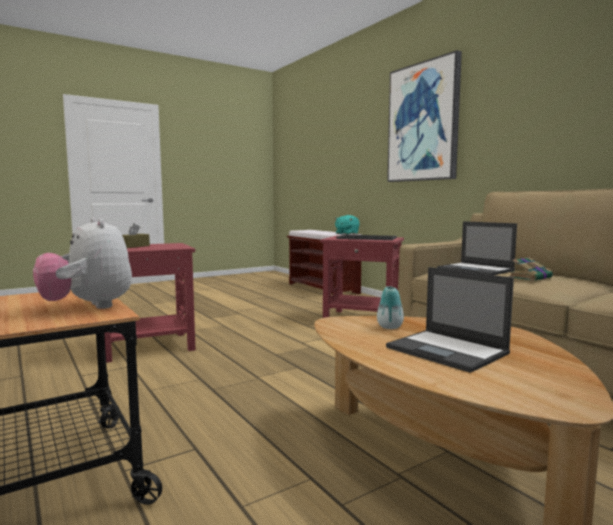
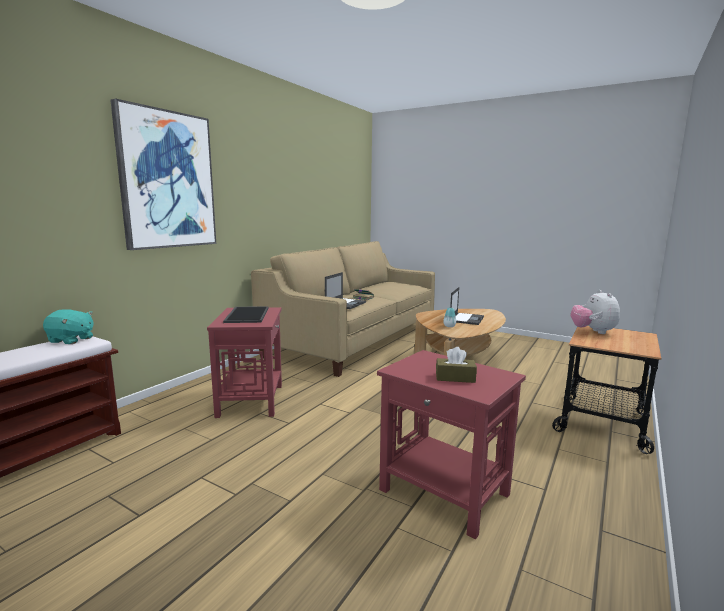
camera: 115 degrees left, 5 degrees up
plush toy [33,218,132,309] -> plush toy turned 150 degrees clockwise [571,290,620,334]

